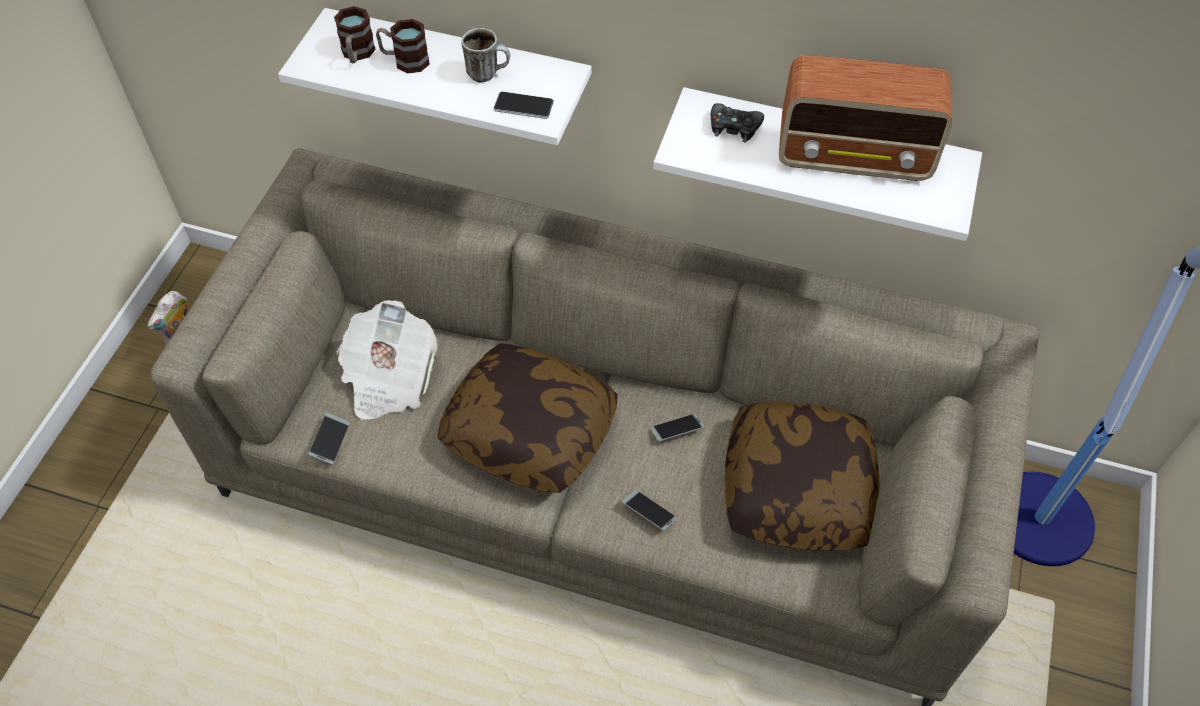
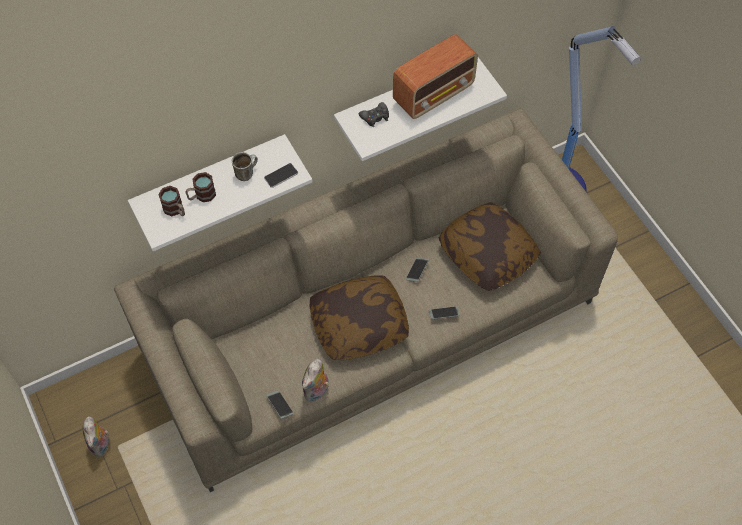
camera: 45 degrees left, 5 degrees up
newspaper [337,300,438,420] -> none
none -> plush toy [302,359,329,402]

